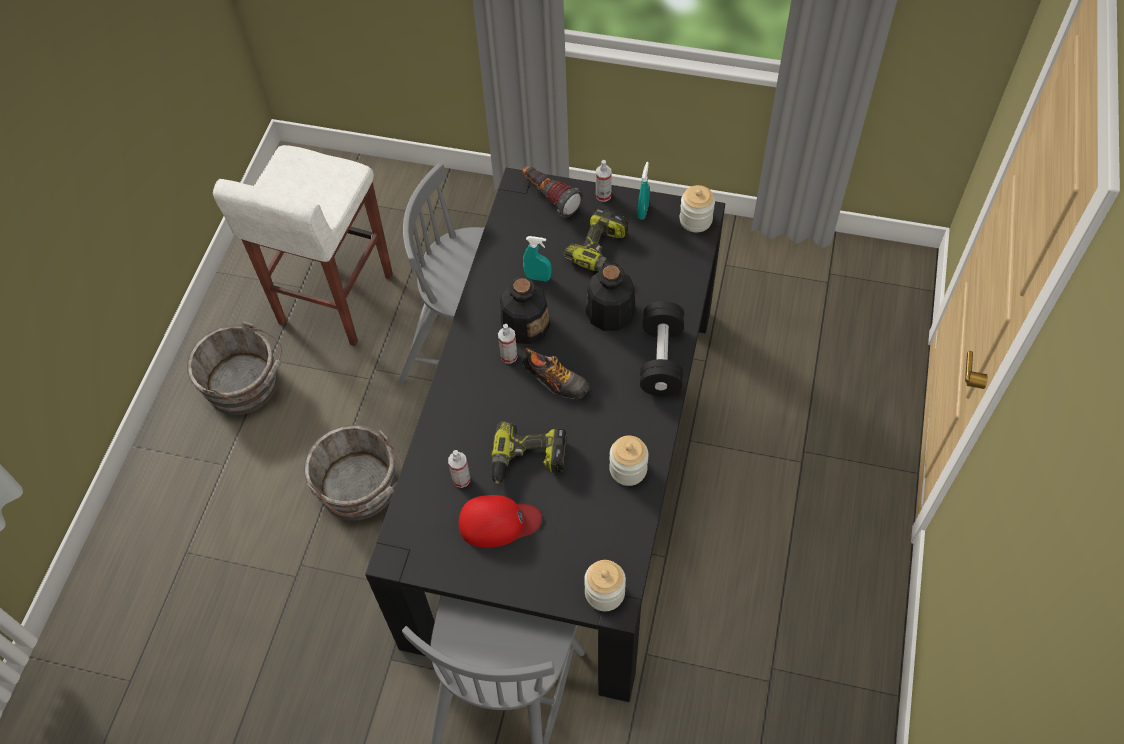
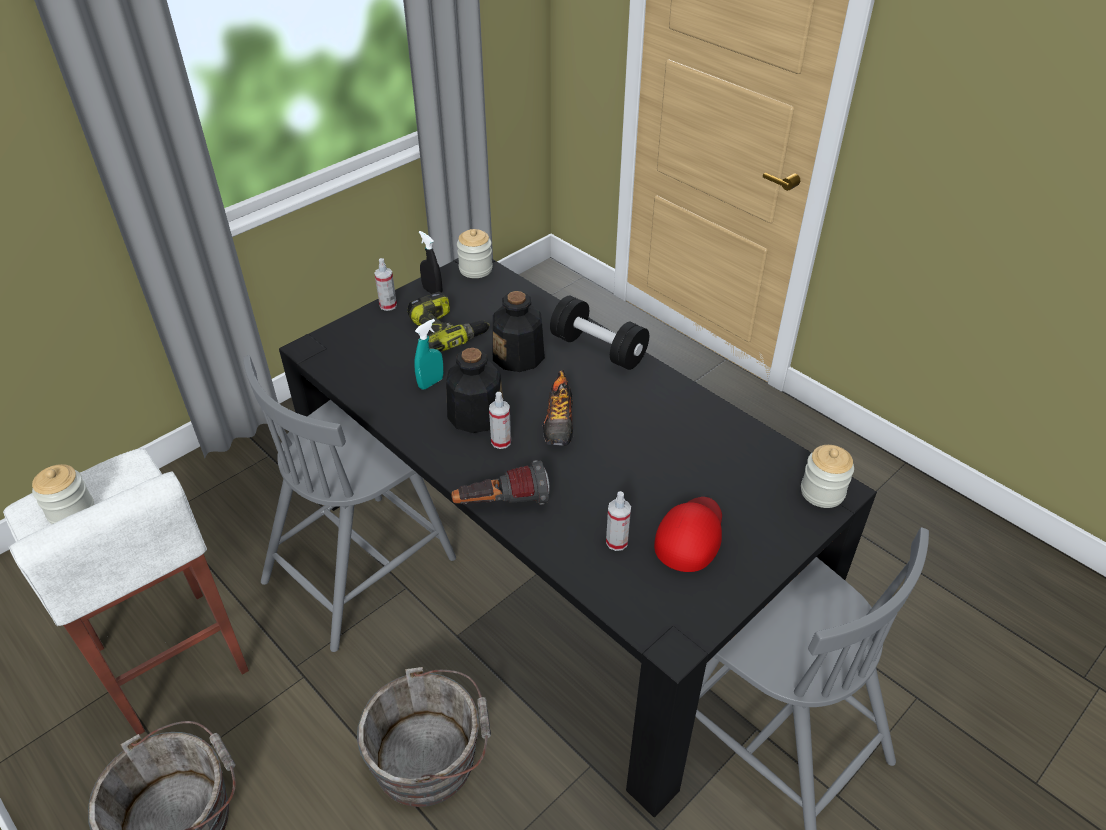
camera: 60 degrees left, 15 degrees down
power drill [491,421,567,484] -> none
flashlight [522,166,583,218] -> flashlight moved to [451,460,550,505]
shoe [522,348,590,399] -> shoe turned 120 degrees clockwise [543,370,573,446]
jar [609,436,649,486] -> jar moved to [32,464,95,524]
turquoise spray bottle [638,162,650,220] -> black spray bottle [419,231,442,294]

